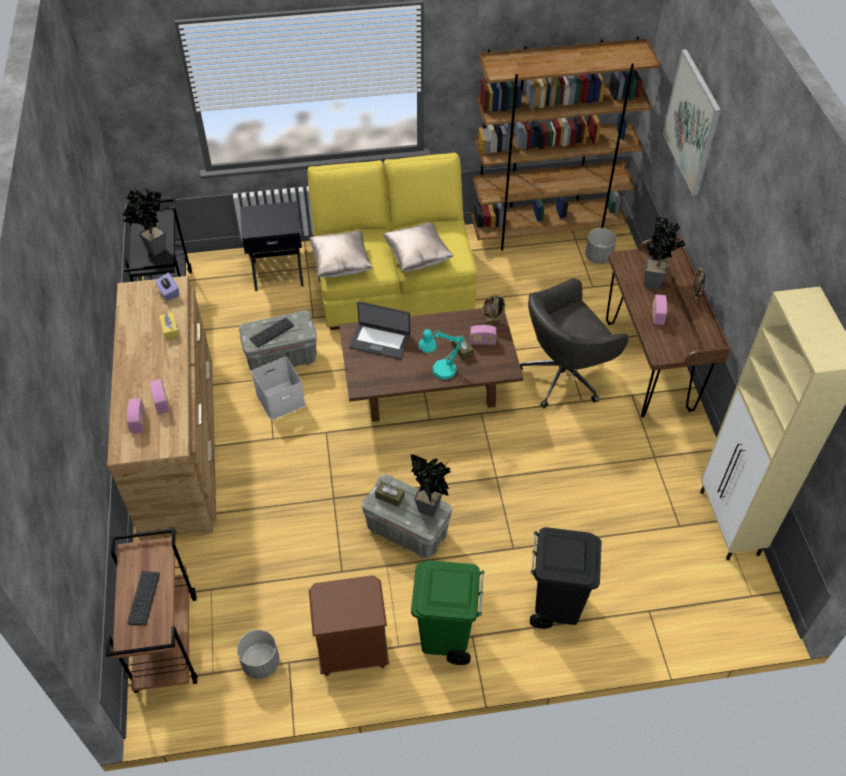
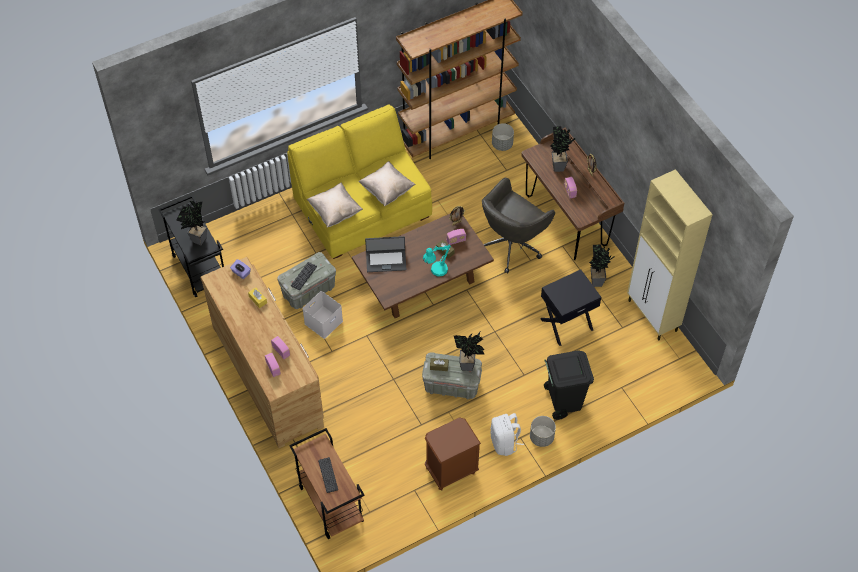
camera: 20 degrees left, 5 degrees up
grey planter [237,630,279,679] -> grey planter moved to [530,416,556,447]
black side table [240,201,304,291] -> black side table moved to [540,269,601,346]
green trash can [411,560,485,665] -> white backpack [491,413,524,456]
picture [663,49,721,195] -> none
none -> potted plant [589,245,615,287]

